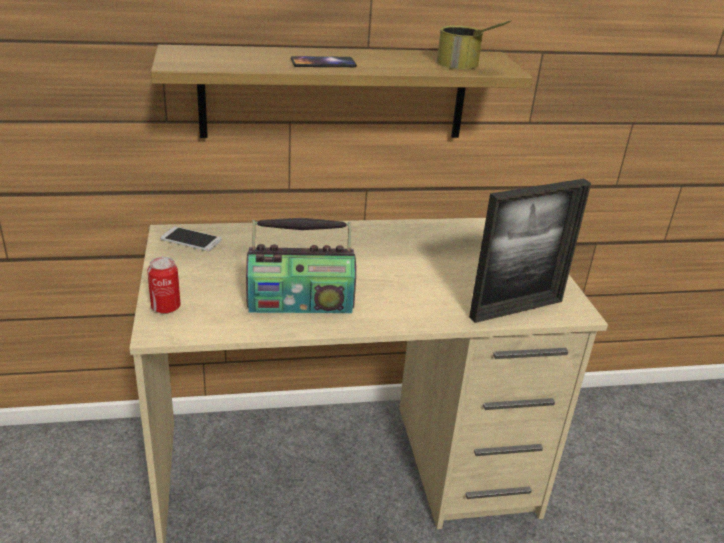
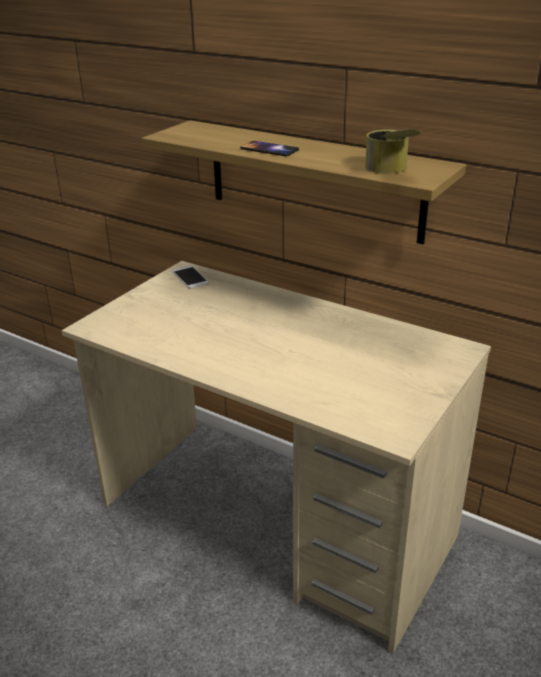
camera: 45 degrees right, 0 degrees up
can [147,257,181,314] -> none
radio [246,218,356,313] -> none
picture frame [469,179,591,323] -> none

